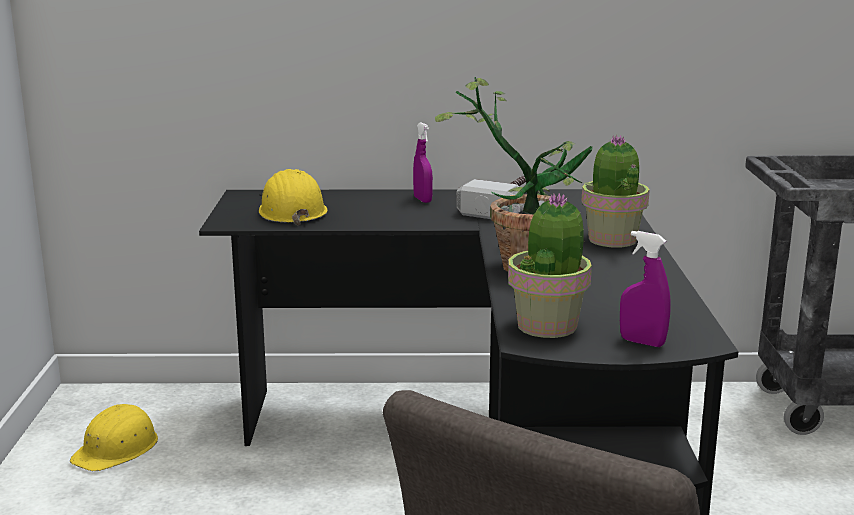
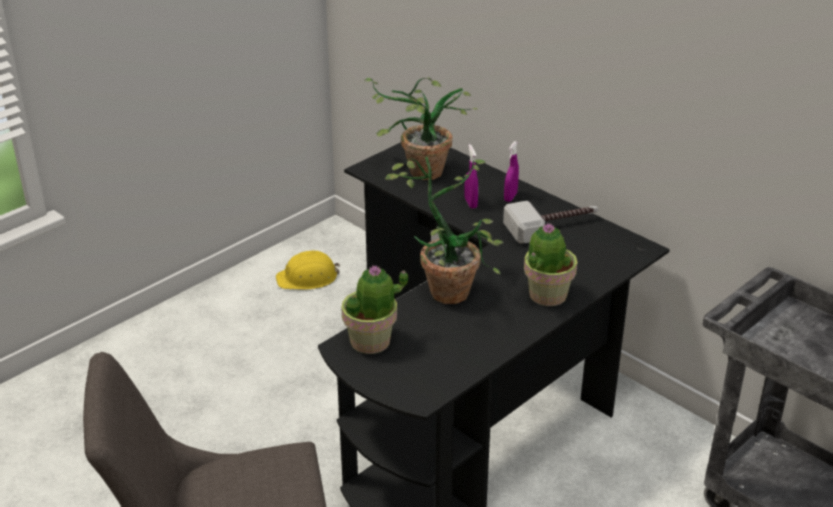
camera: 45 degrees right, 15 degrees up
yellow hard hat [259,169,328,226] -> potted plant [364,77,478,180]
purple spray bottle [620,231,671,347] -> purple spray bottle moved to [464,144,478,209]

